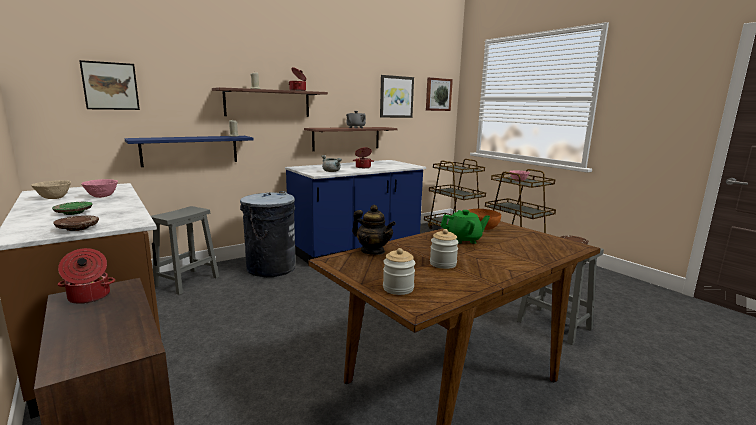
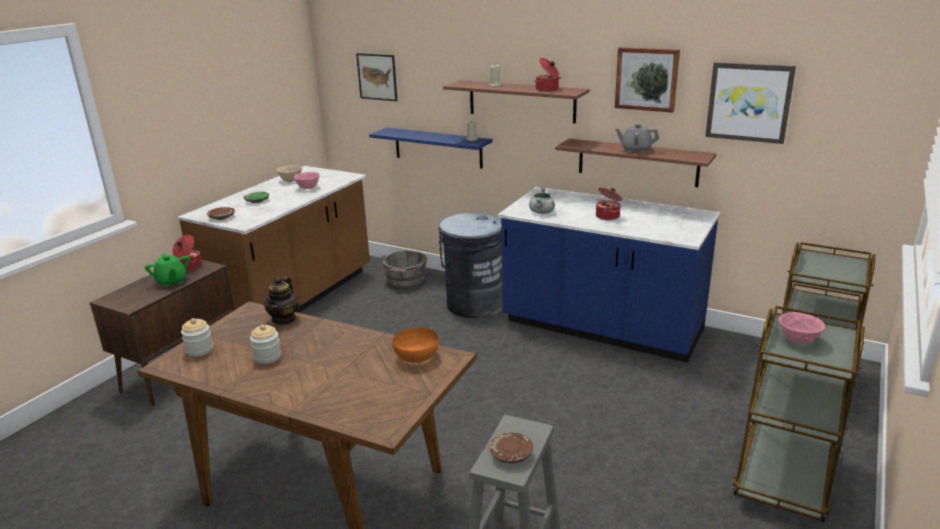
camera: 65 degrees right, 10 degrees up
grey stool [151,206,219,295] -> grey bucket [381,251,427,290]
picture [426,77,453,111] -> picture moved to [615,47,680,113]
green teapot [440,210,490,244] -> green teapot moved to [145,253,190,287]

